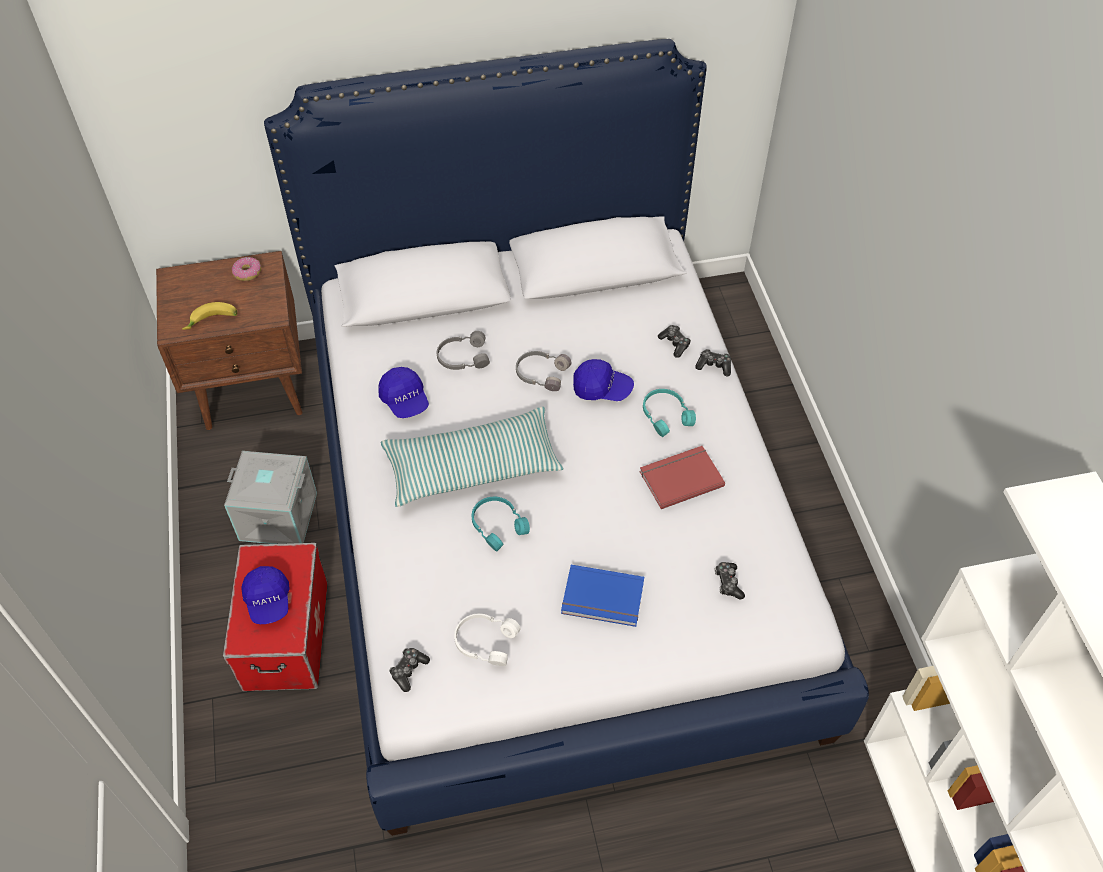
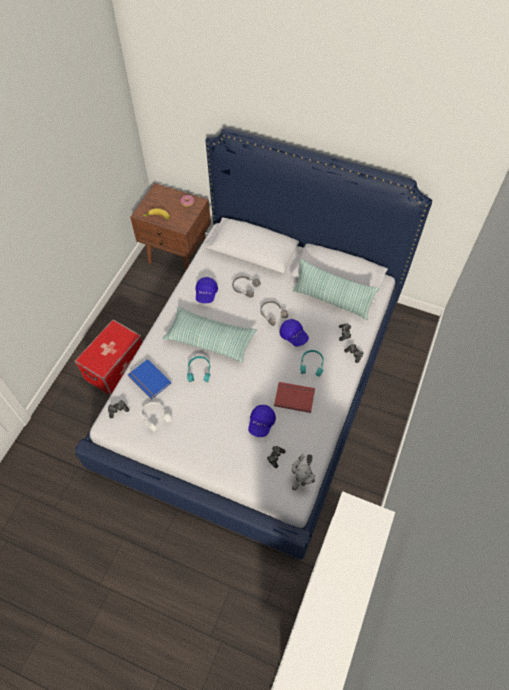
camera: 35 degrees right, 5 degrees up
grey storage box [224,451,317,544] -> none
blue cap [242,566,290,624] -> blue cap moved to [248,405,276,437]
blue book [561,565,644,627] -> blue book moved to [128,359,171,400]
none -> toy robot [291,454,315,490]
none -> pillow [293,259,379,320]

